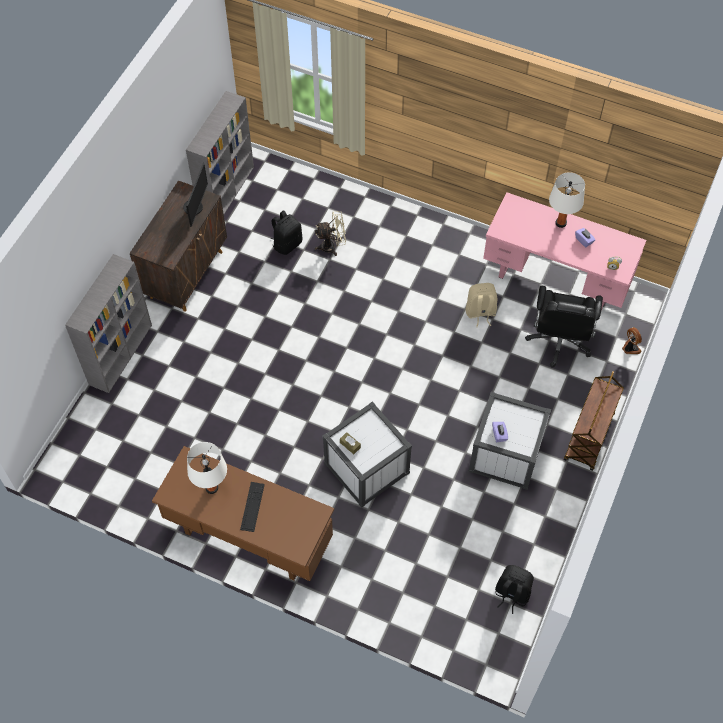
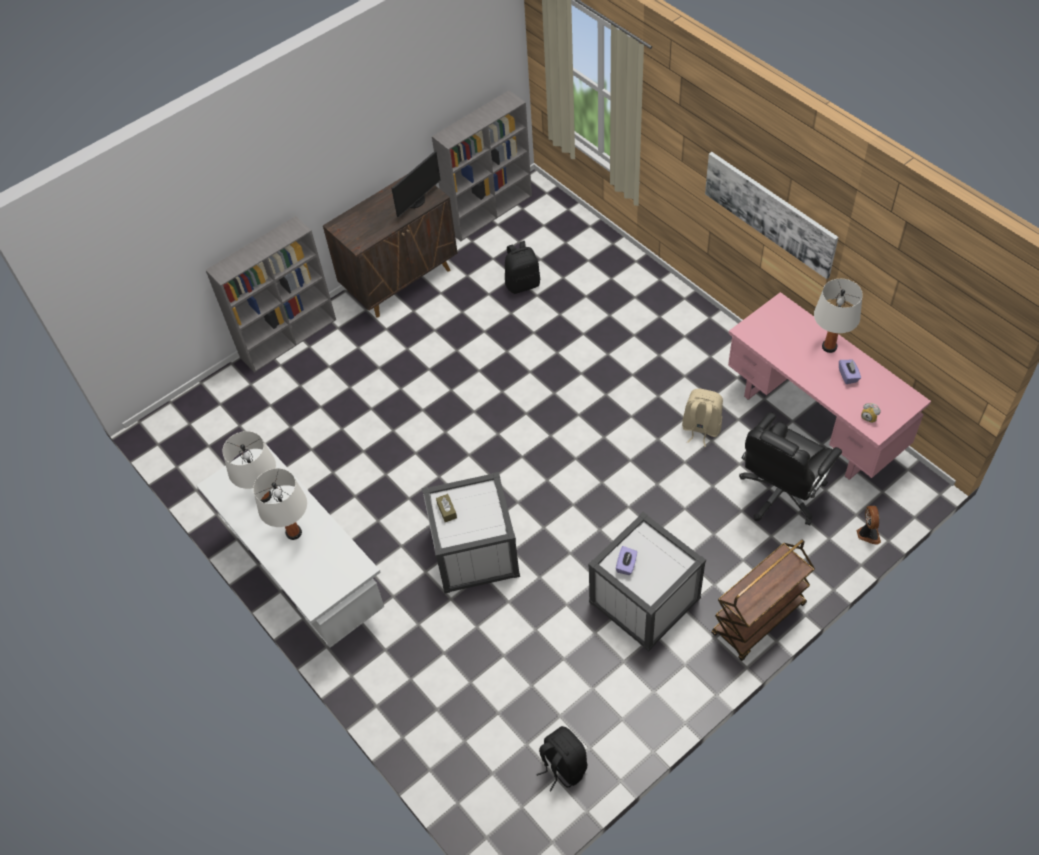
camera: 30 degrees right, 5 degrees down
brown desk [152,446,334,581] -> white desk [196,442,384,648]
keyboard [240,482,265,532] -> white table lamp [253,468,307,540]
beige fan [315,211,346,256] -> none
none -> picture [705,152,838,279]

